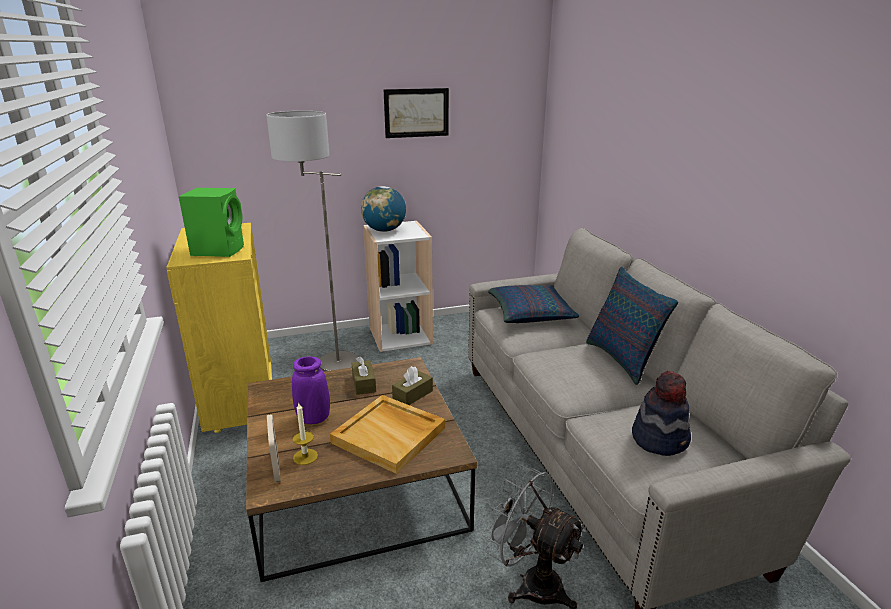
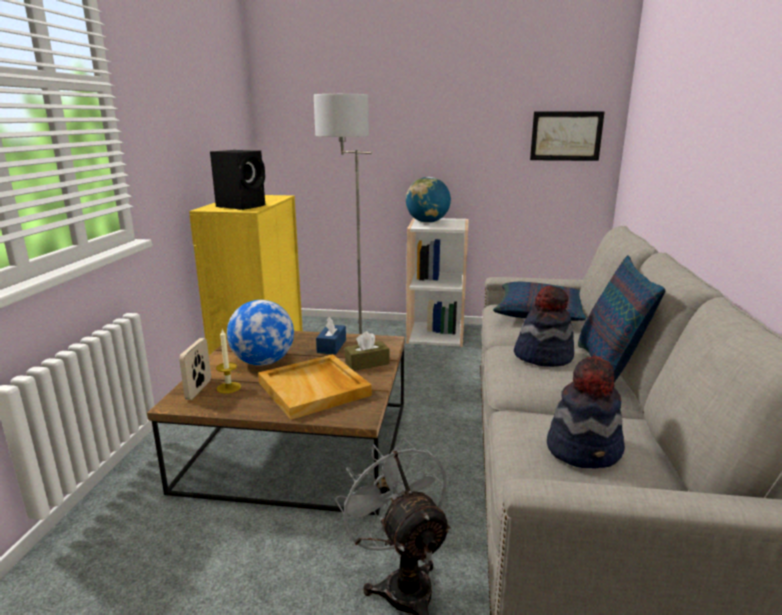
camera: 25 degrees right, 5 degrees down
green speaker [179,188,244,257] -> black speaker [210,150,265,210]
purple vase [292,357,330,424] -> globe [227,300,294,366]
brown tissue box [352,357,376,395] -> blue tissue box [316,317,346,355]
picture [384,88,449,138] -> picture moved to [530,111,605,161]
none -> hat [514,285,574,367]

